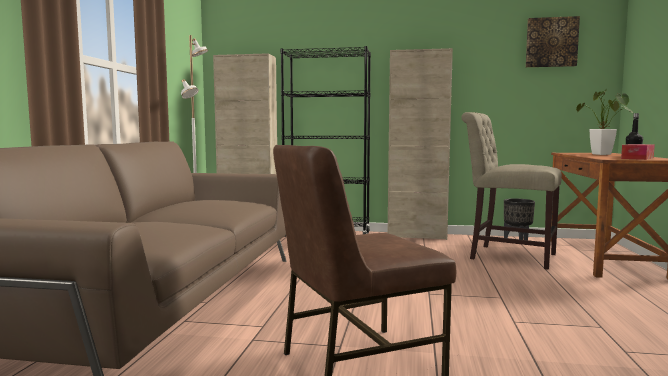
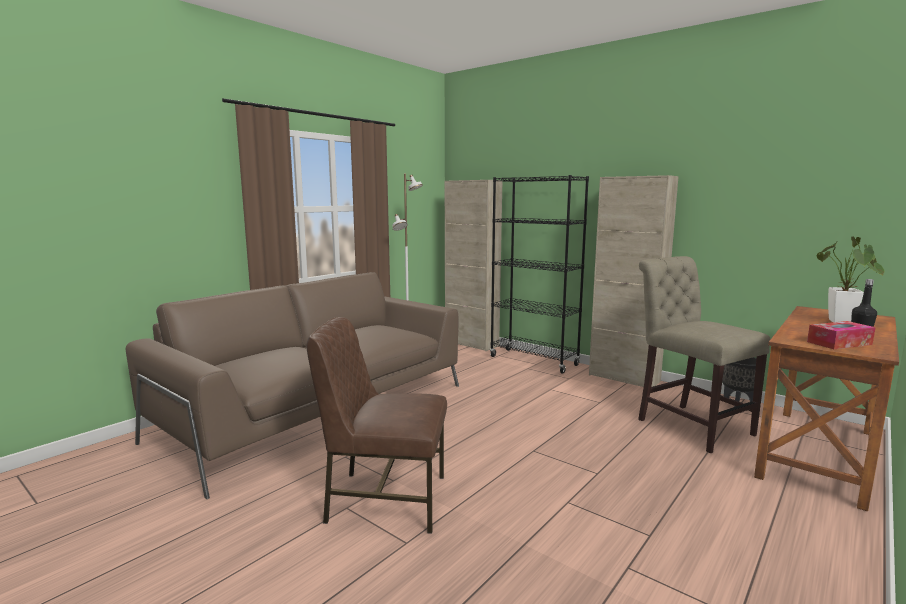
camera: 30 degrees right, 5 degrees up
picture [526,16,580,67] -> none

